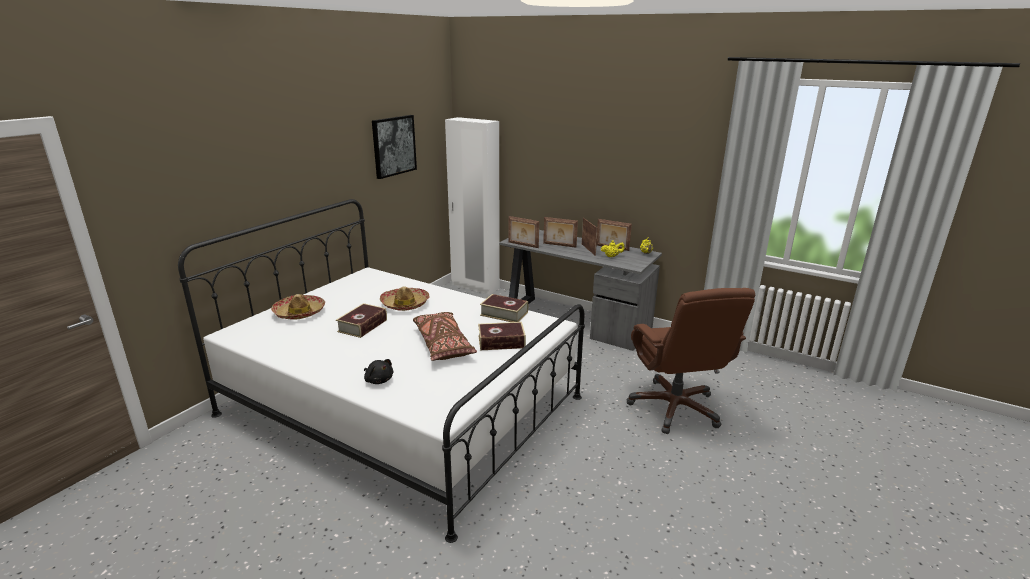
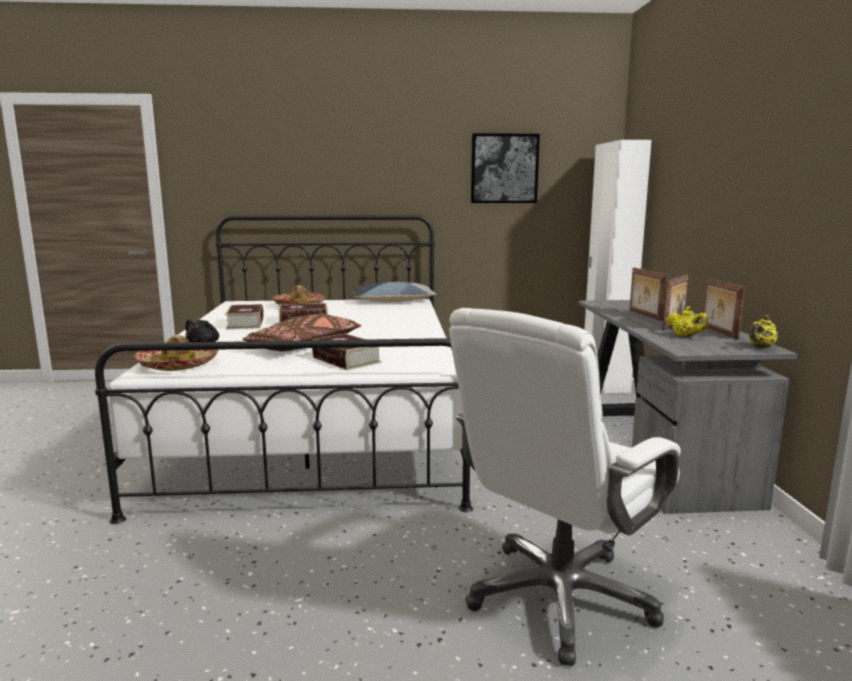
camera: 55 degrees right, 10 degrees down
hat [380,286,430,311] -> hat moved to [134,334,219,371]
book [480,294,528,322] -> book moved to [225,304,264,329]
picture frame [509,216,539,248] -> none
brown office chair [627,288,755,434] -> white office chair [449,308,681,666]
none -> pillow [353,282,436,302]

